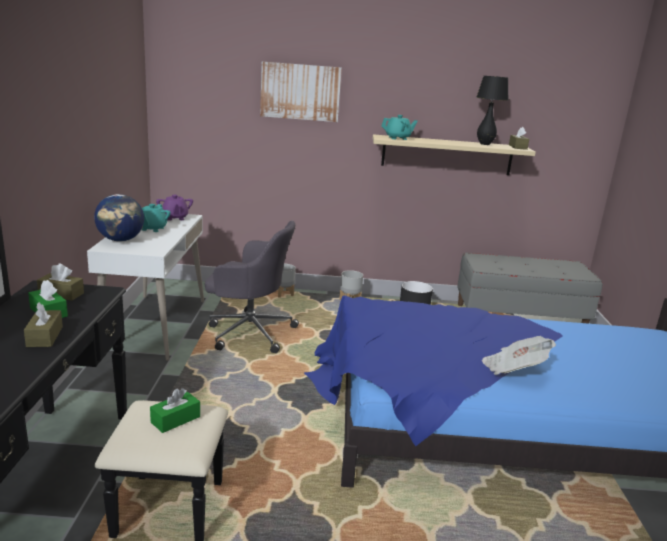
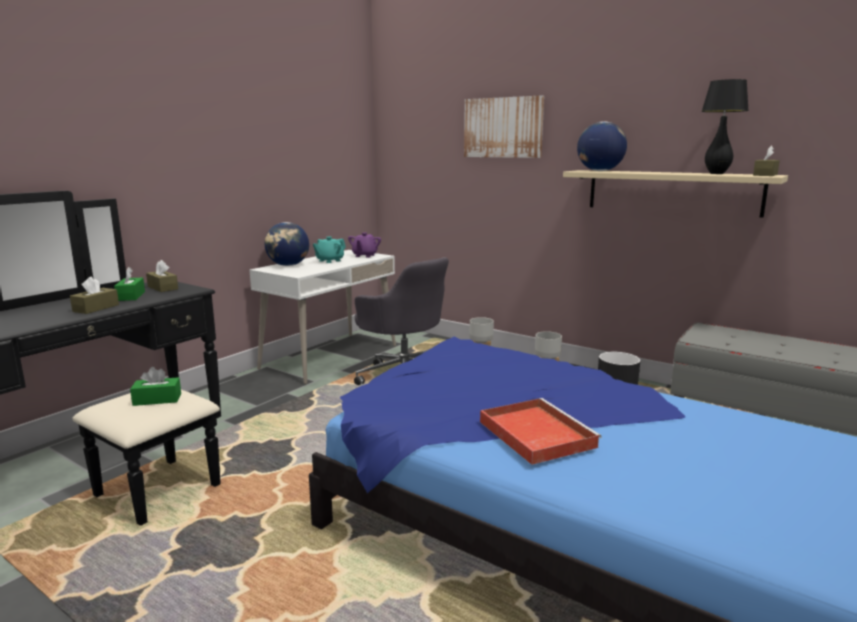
camera: 35 degrees right, 5 degrees down
turquoise teapot [381,115,418,140] -> globe [577,121,627,171]
newspaper [482,336,556,375] -> red tray [480,398,602,465]

